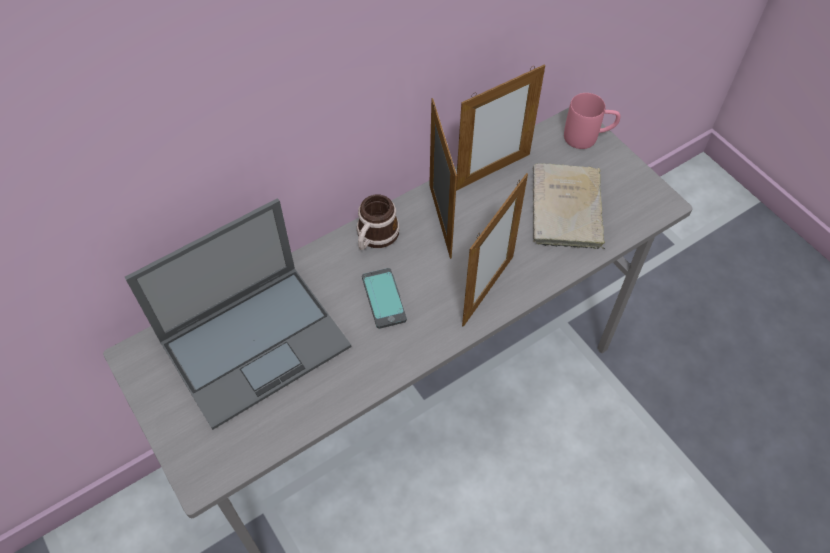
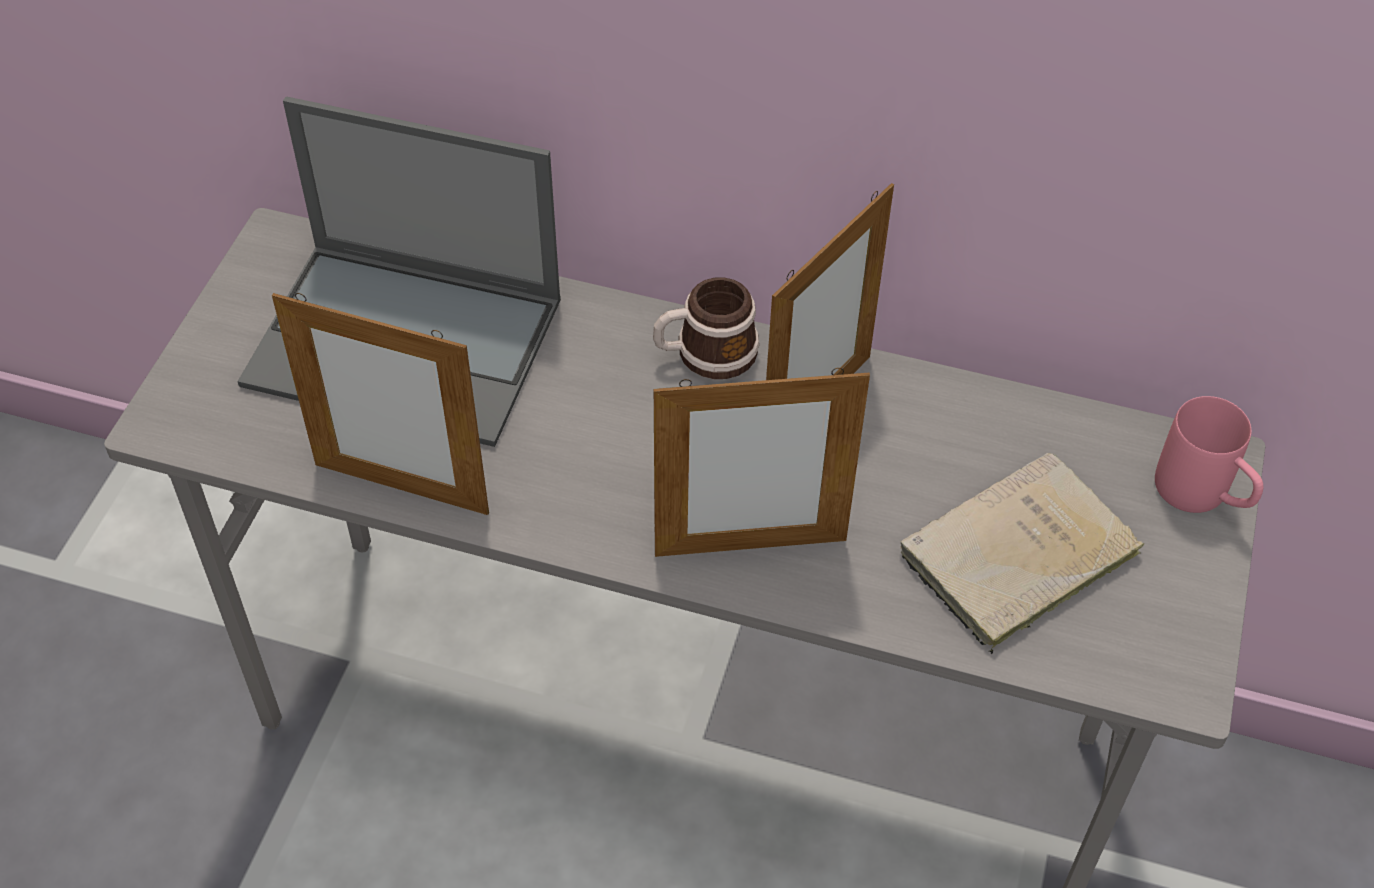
camera: 50 degrees right, 5 degrees down
phone [362,268,407,329] -> none
picture frame [456,64,545,191] -> picture frame moved to [272,293,489,515]

